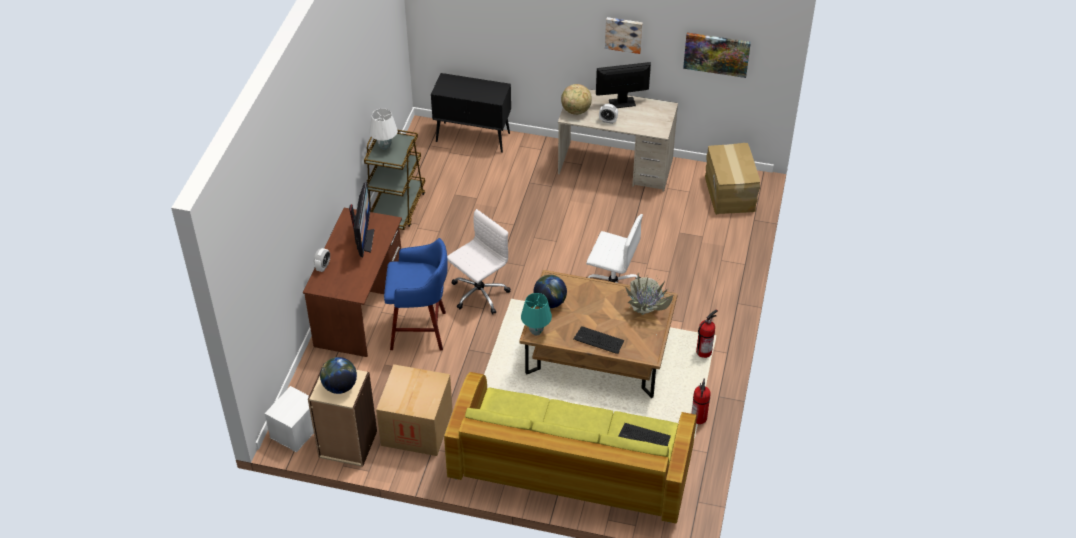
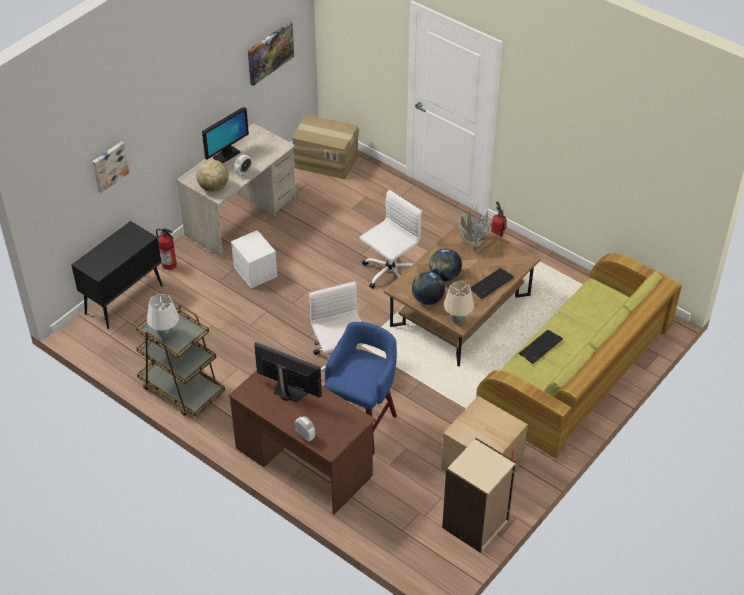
camera: 65 degrees left, 0 degrees up
white storage box [264,386,314,452] -> white storage box moved to [231,230,278,289]
globe [320,357,357,394] -> globe moved to [429,249,462,281]
turquoise table lamp [521,293,552,335] -> beige table lamp [444,281,474,324]
monitor [596,62,651,108] -> monitor turned 150 degrees counterclockwise [202,107,249,163]
picture [605,17,643,54] -> picture moved to [92,142,129,193]
keyboard [618,423,671,446] -> keyboard moved to [519,330,563,364]
fire extinguisher [691,379,711,424] -> fire extinguisher moved to [156,228,177,270]

